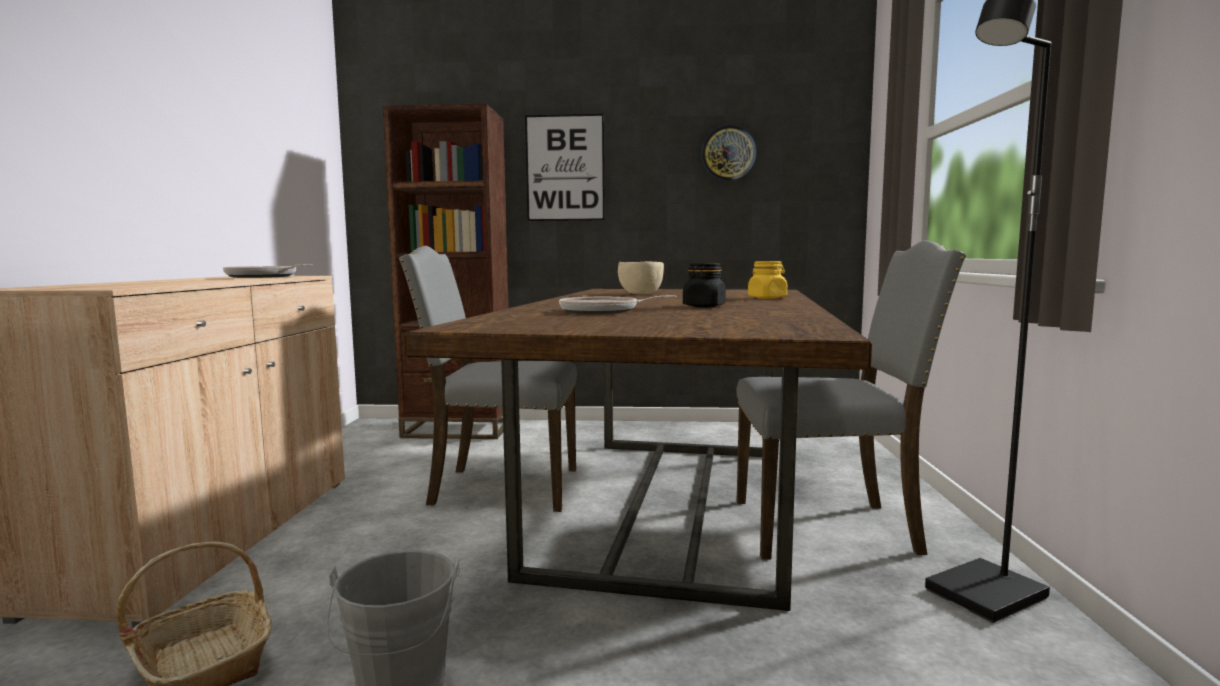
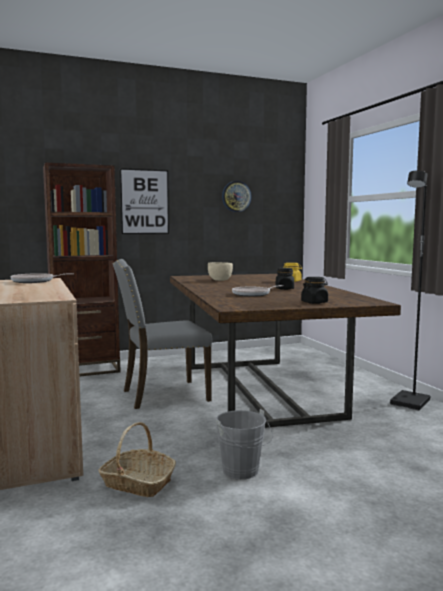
camera: 25 degrees left, 0 degrees up
grey chair [736,240,966,559] -> none
none -> black jar [301,277,328,304]

